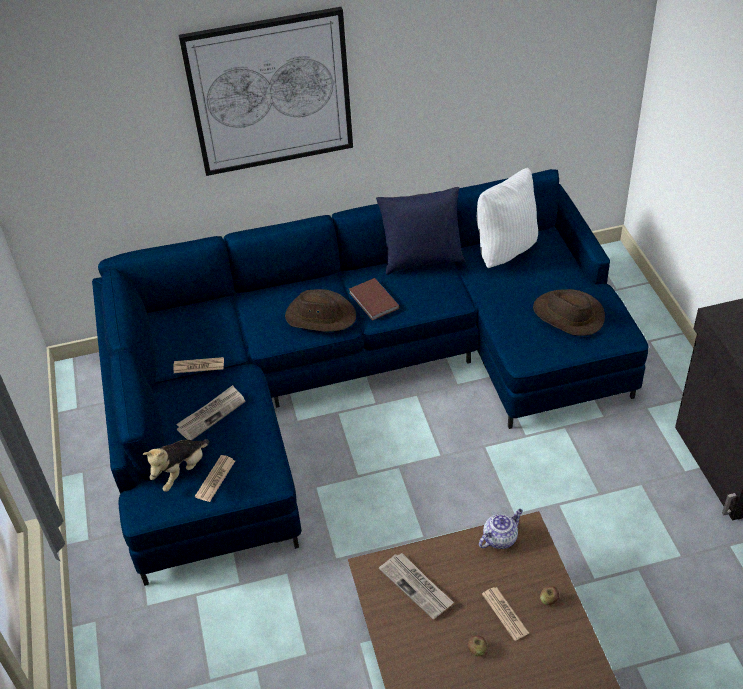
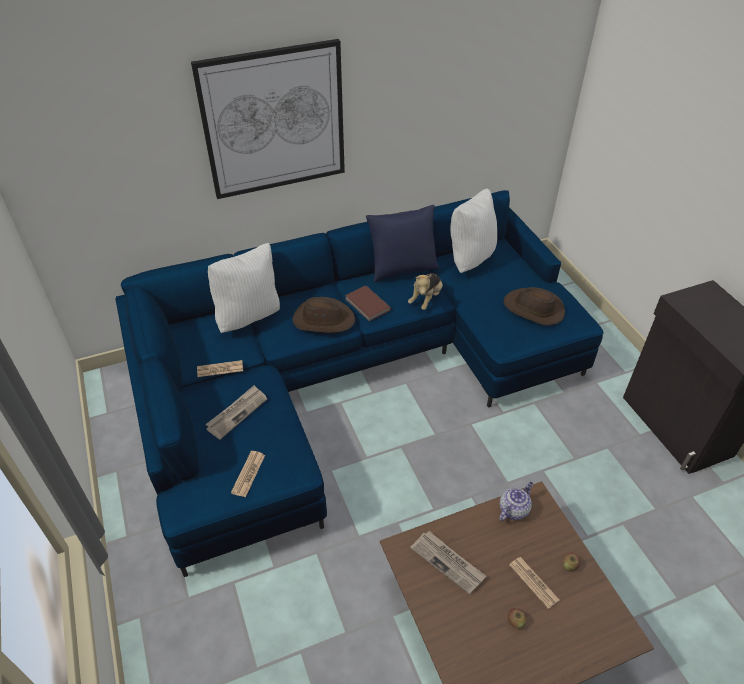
camera: 10 degrees left, 0 degrees up
plush toy [143,439,209,492] -> plush toy moved to [408,273,443,310]
none -> white pillow [208,243,280,333]

